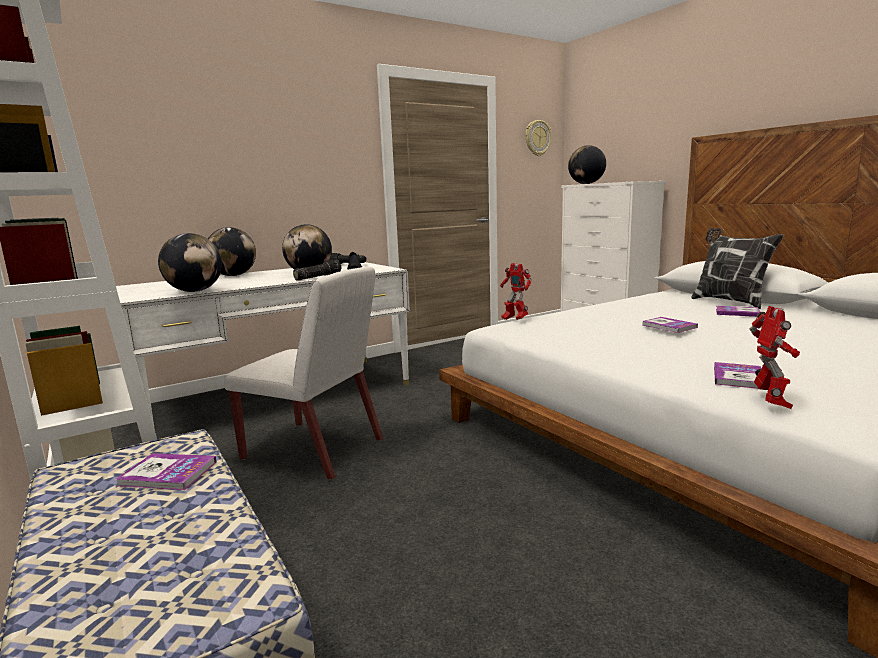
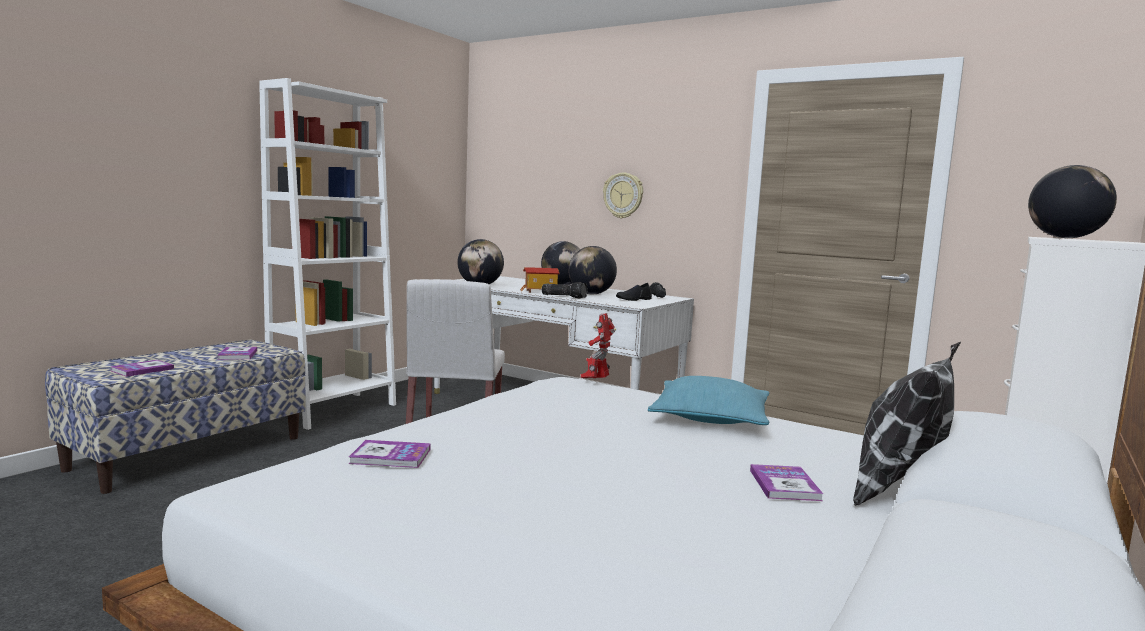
camera: 65 degrees right, 5 degrees down
wall clock [525,120,552,156] -> wall clock moved to [603,173,643,219]
book [642,317,698,333] -> book moved to [110,360,174,377]
toy robot [750,306,800,409] -> none
none -> toy house [520,267,560,293]
none -> turquoise pillow [648,376,770,425]

